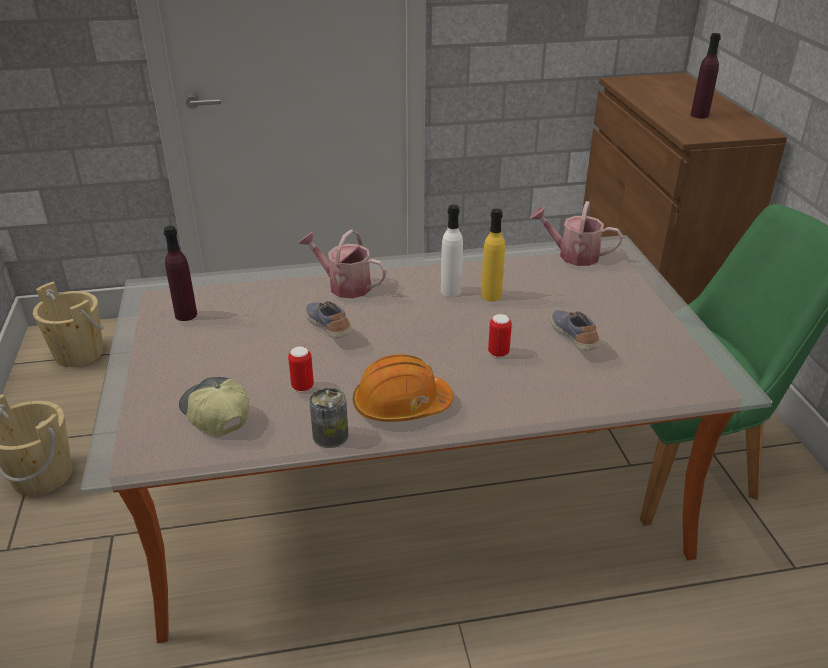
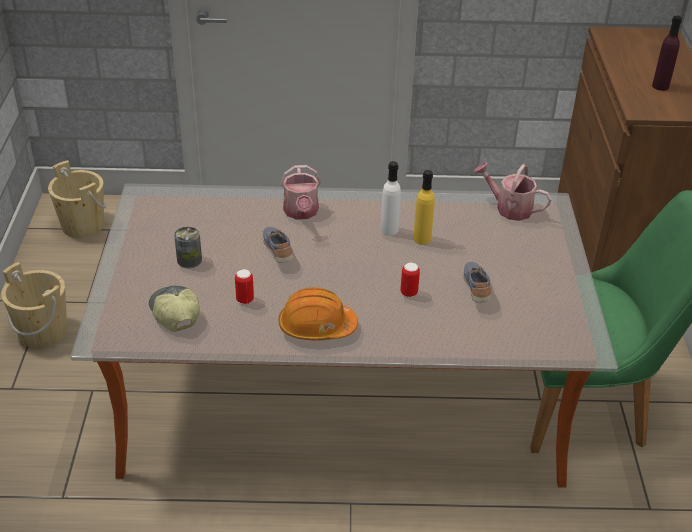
camera: 10 degrees right, 5 degrees up
purple bottle [164,226,197,321] -> none
watering can [298,229,387,298] -> watering can turned 135 degrees counterclockwise [281,165,321,220]
can [309,387,348,448] -> can moved to [174,226,202,268]

